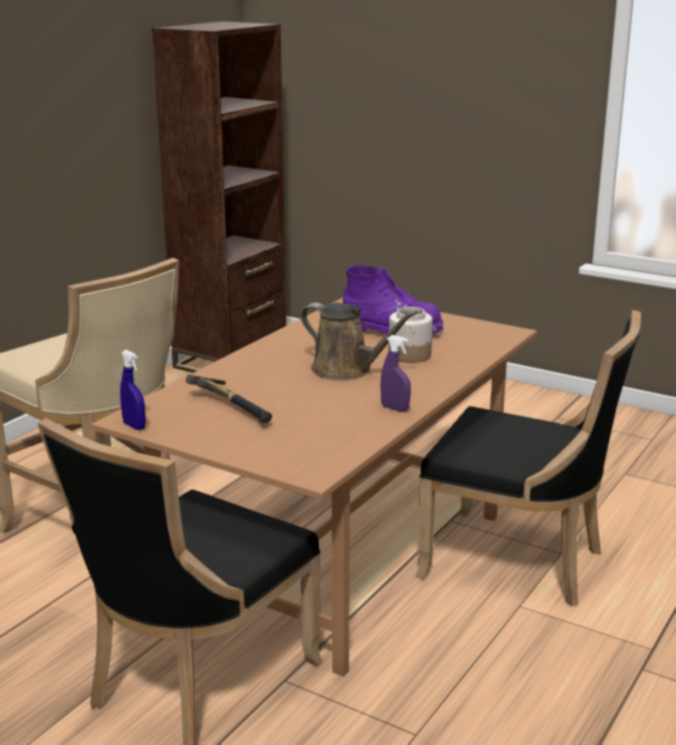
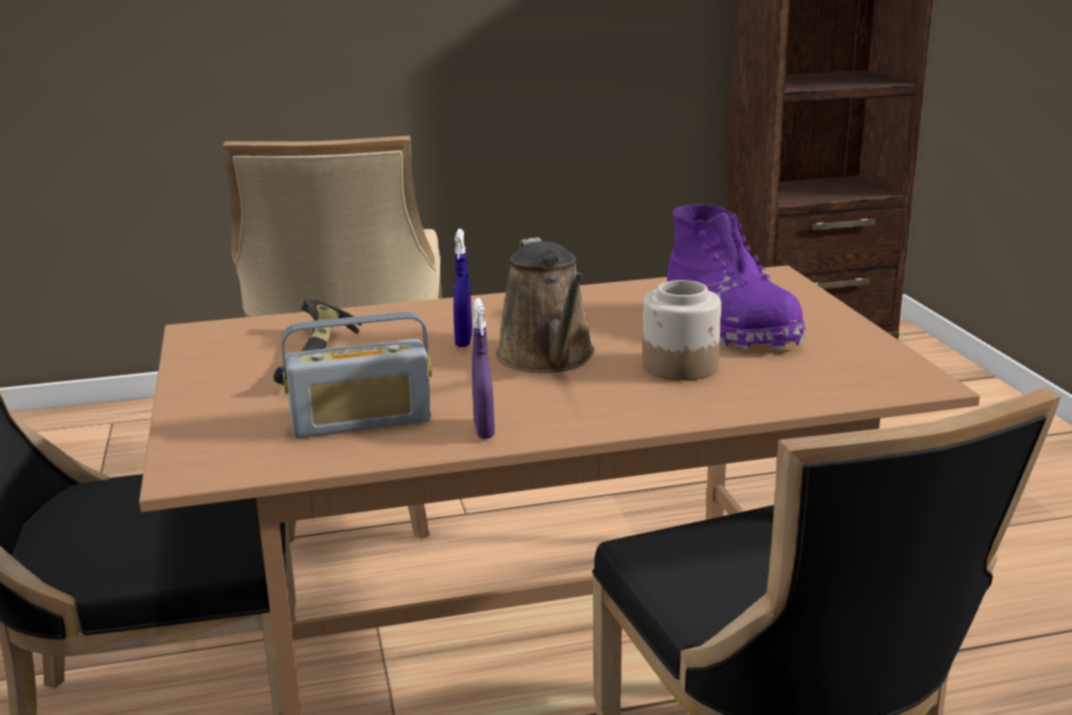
camera: 45 degrees right, 0 degrees up
blue spray bottle [120,350,146,430] -> blue spray bottle moved to [453,229,472,347]
none -> radio [281,312,432,438]

